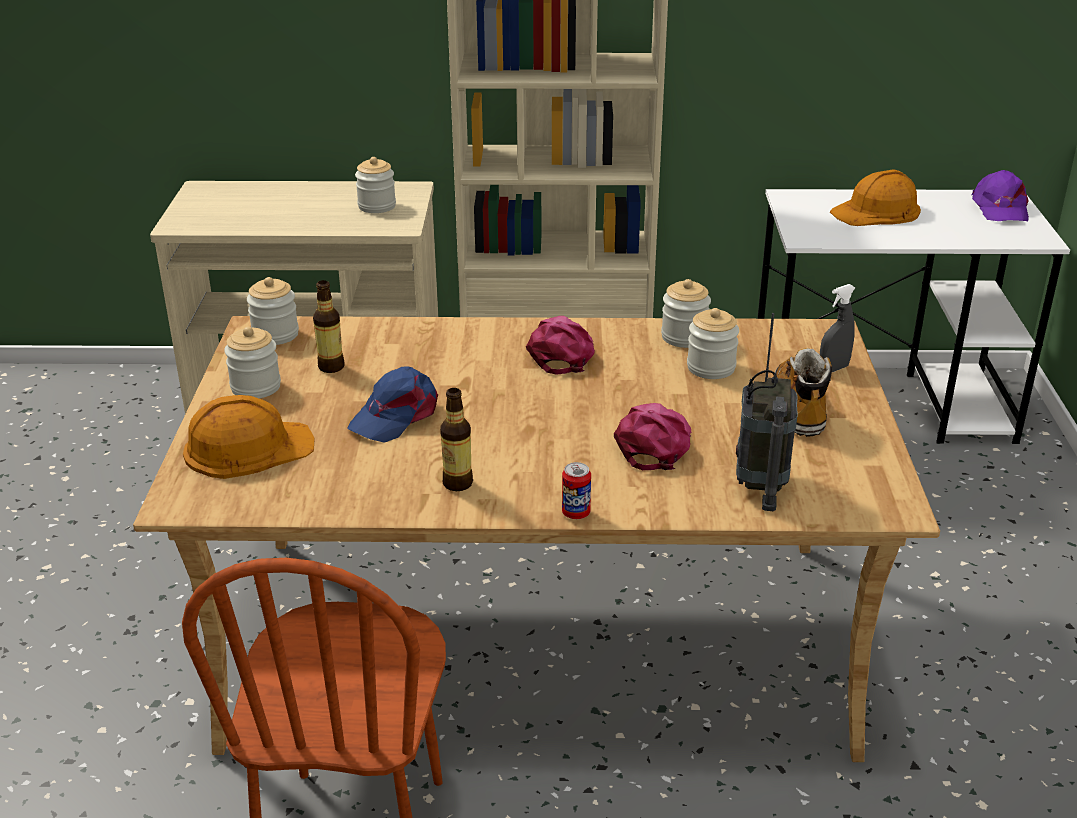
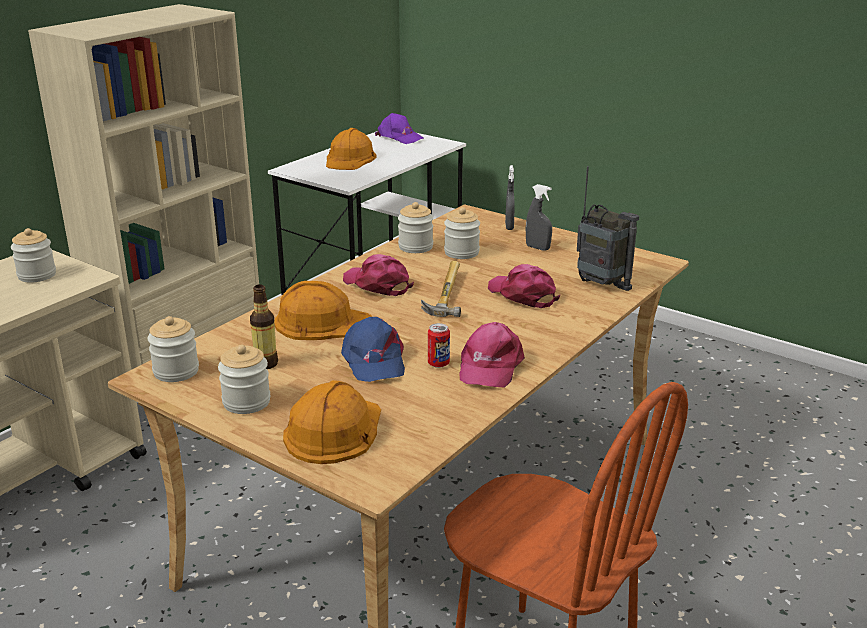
camera: 55 degrees left, 5 degrees down
bottle [440,388,473,491] -> pink cap [460,322,525,387]
can [562,462,591,519] -> can moved to [428,323,450,368]
boot [775,348,832,437] -> grey spray bottle [526,184,552,251]
none -> orange hard hat [275,281,372,340]
none -> hammer [421,261,461,317]

